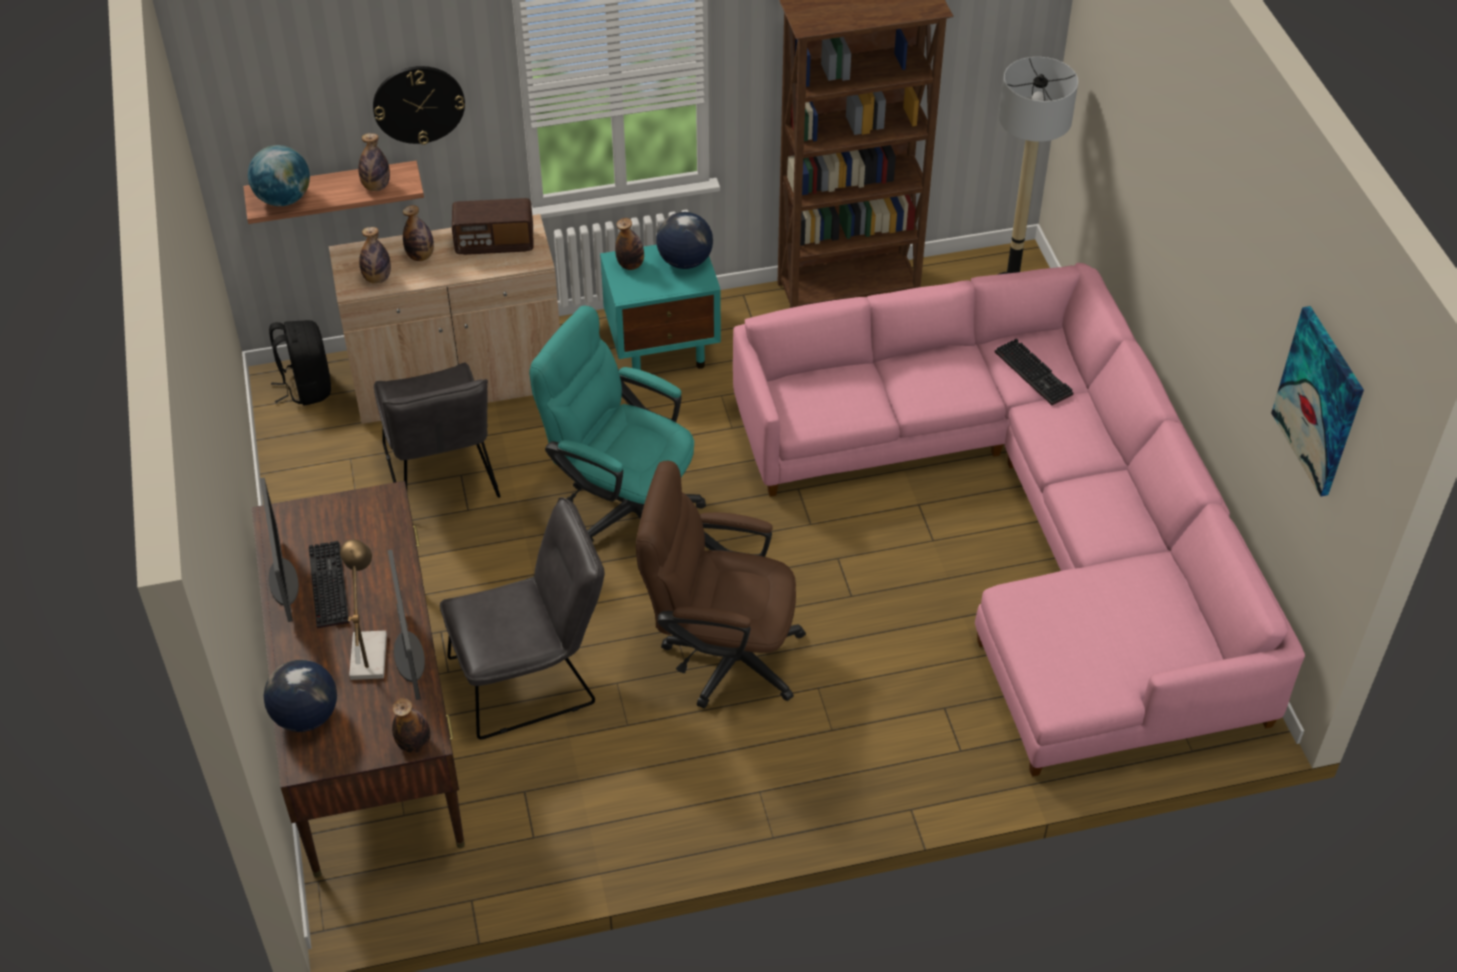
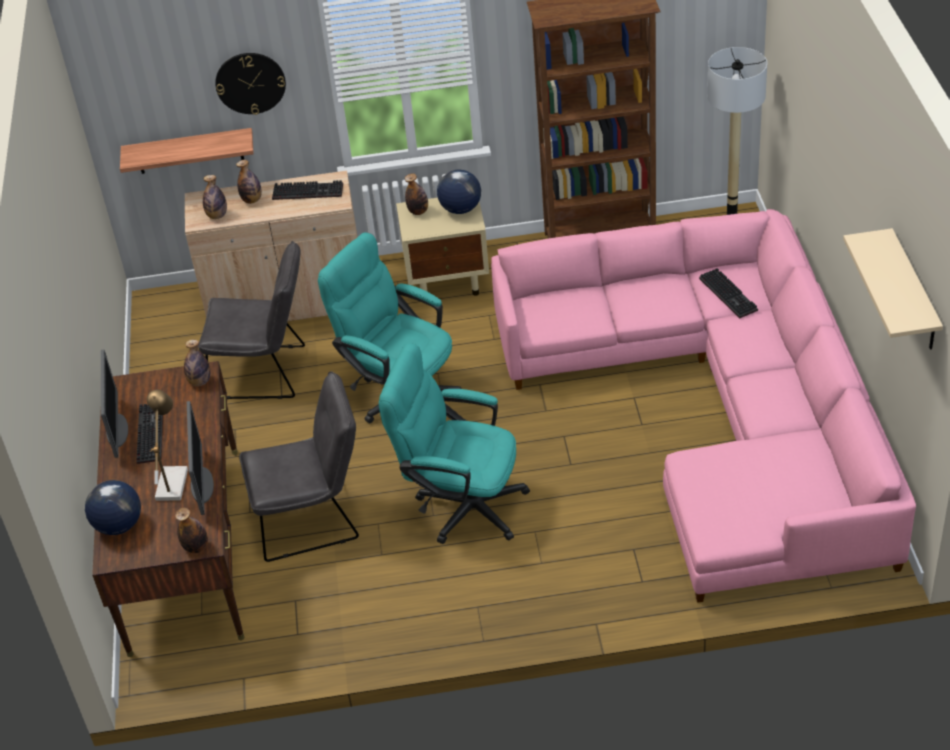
camera: 10 degrees right, 5 degrees down
globe [248,145,310,206] -> none
black backpack [269,320,331,405] -> none
bottle [358,133,390,191] -> bottle moved to [184,340,210,386]
grey chair [374,362,500,498] -> grey chair turned 75 degrees counterclockwise [198,241,305,399]
radio [452,198,534,255] -> keyboard [272,180,343,200]
turquoise nightstand [600,245,721,370] -> beige nightstand [396,198,489,296]
brown office chair [636,461,806,709] -> turquoise office chair [379,343,530,544]
picture [1271,306,1364,497] -> beige shelf [843,228,943,350]

